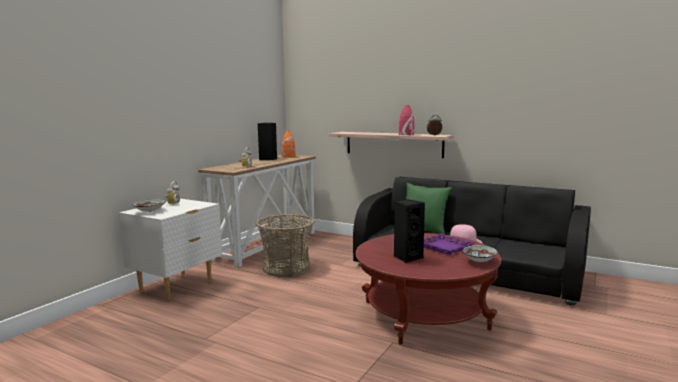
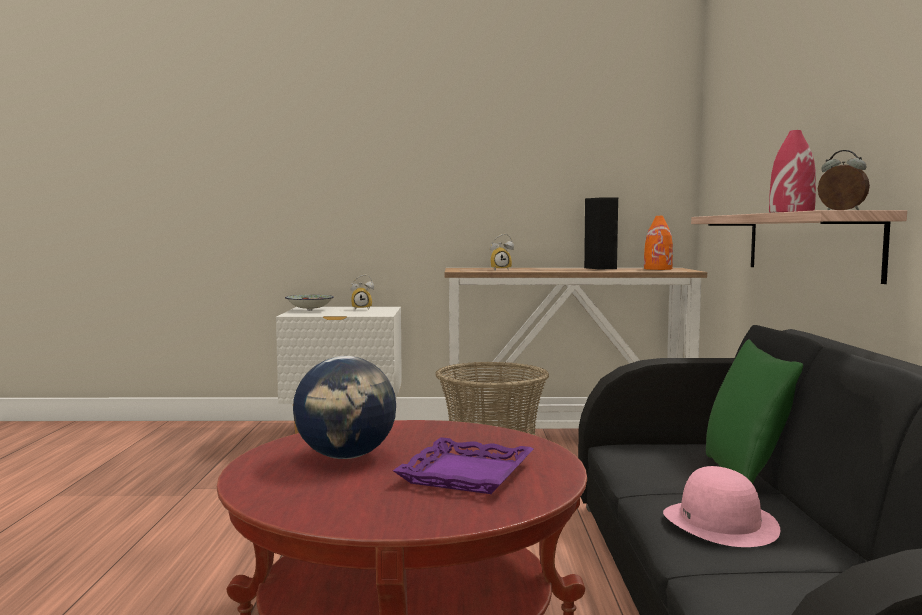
camera: 60 degrees right, 5 degrees down
black speaker [394,199,425,263] -> globe [293,356,396,459]
bowl [463,245,498,262] -> none

